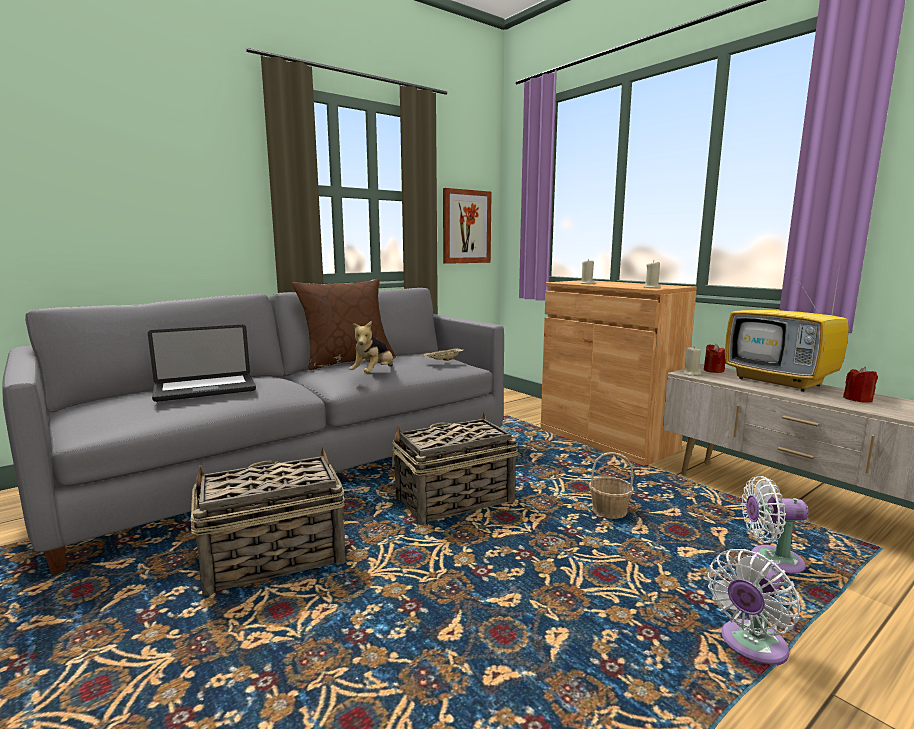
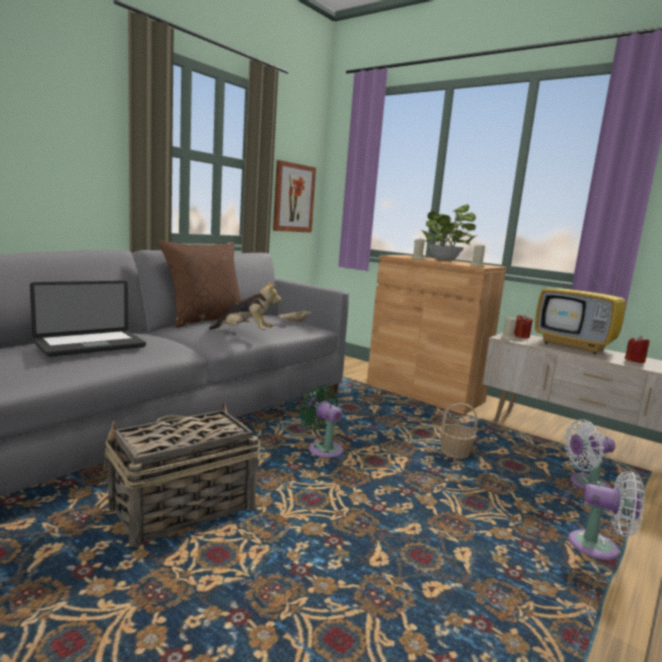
camera: 15 degrees left, 0 degrees up
plush toy [349,321,393,373] -> plush toy turned 90 degrees counterclockwise [209,281,281,330]
basket [392,412,518,525] -> green fan [299,385,343,458]
white fan [707,549,800,666] -> white fan turned 105 degrees counterclockwise [568,471,645,560]
none -> potted plant [422,204,477,261]

